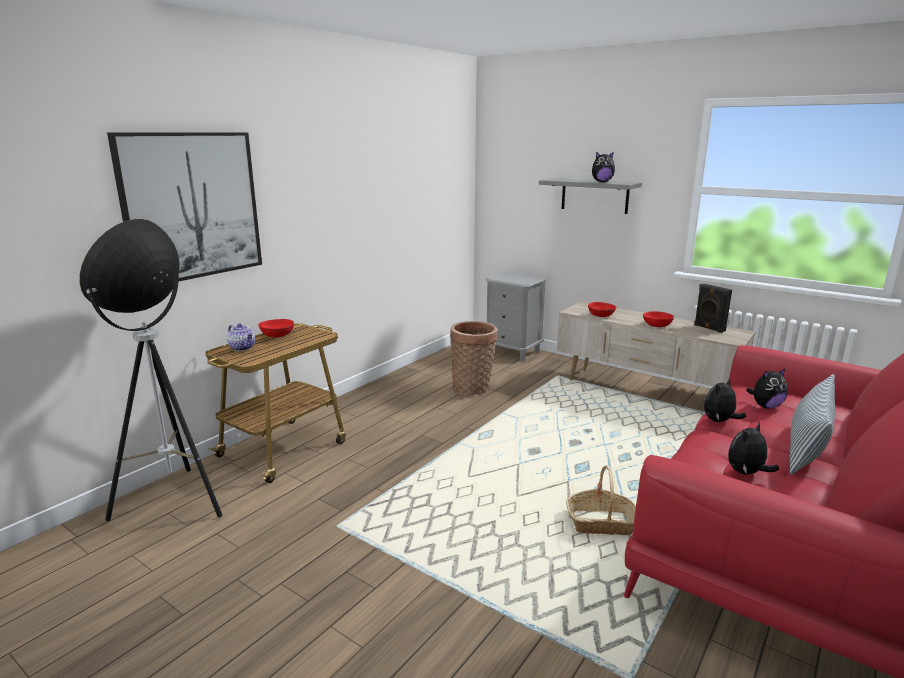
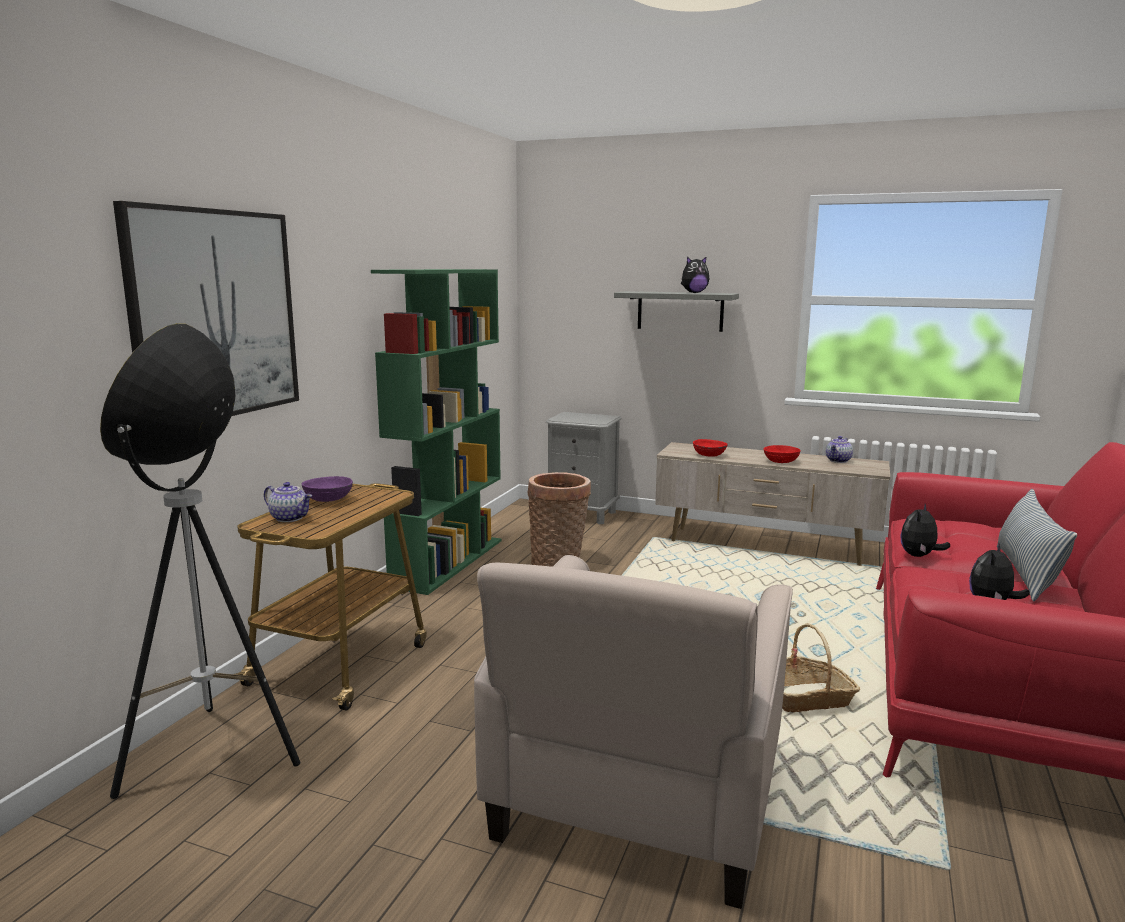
camera: 15 degrees left, 5 degrees down
red bowl [258,319,294,337] -> purple bowl [301,476,353,502]
black speaker [694,284,732,333] -> teapot [826,436,853,463]
plush toy [746,369,788,409] -> none
none -> green bookcase [371,269,501,595]
none -> beige armchair [474,555,793,909]

